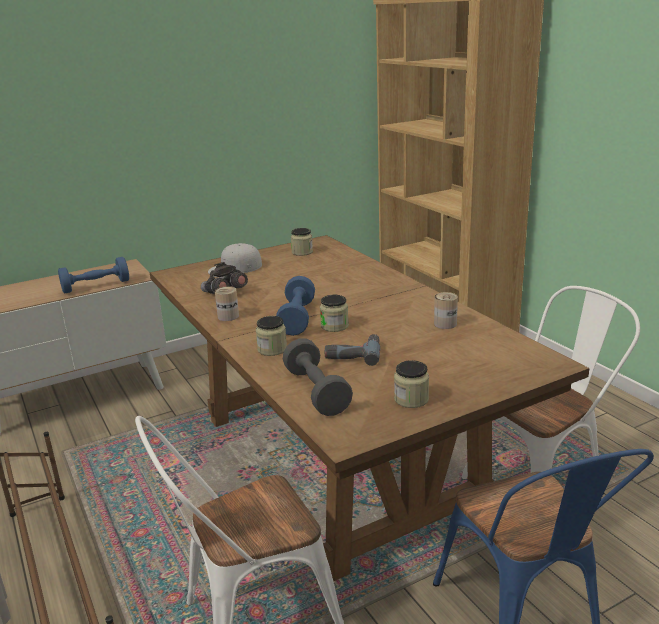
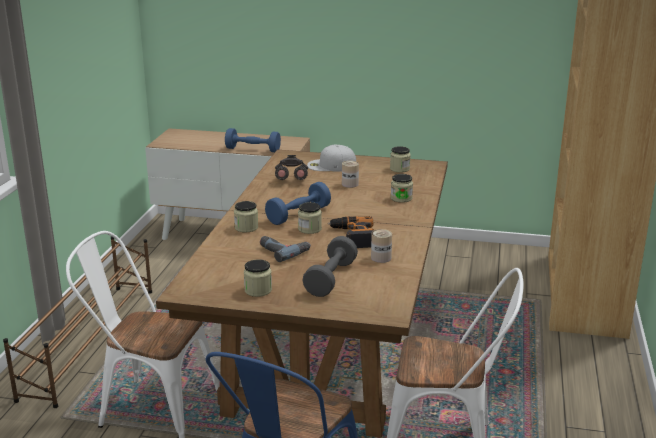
camera: 40 degrees right, 0 degrees up
can [215,286,239,321] -> can moved to [342,161,359,188]
grey dumbbell [283,338,353,416] -> grey dumbbell moved to [303,236,358,297]
none -> power drill [328,216,374,248]
none -> jar [391,174,413,203]

